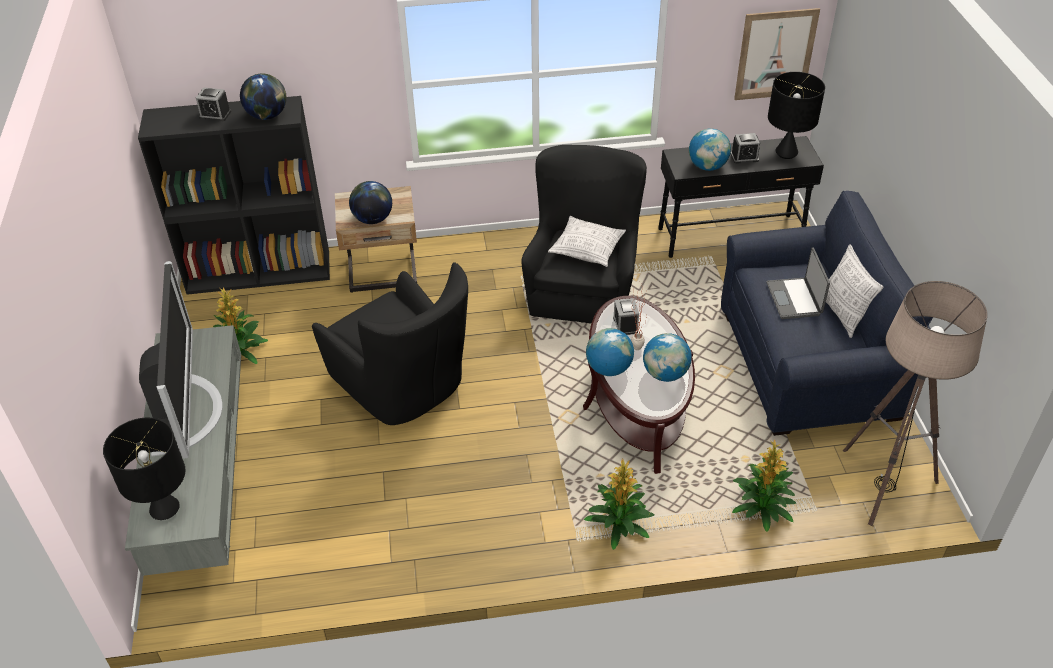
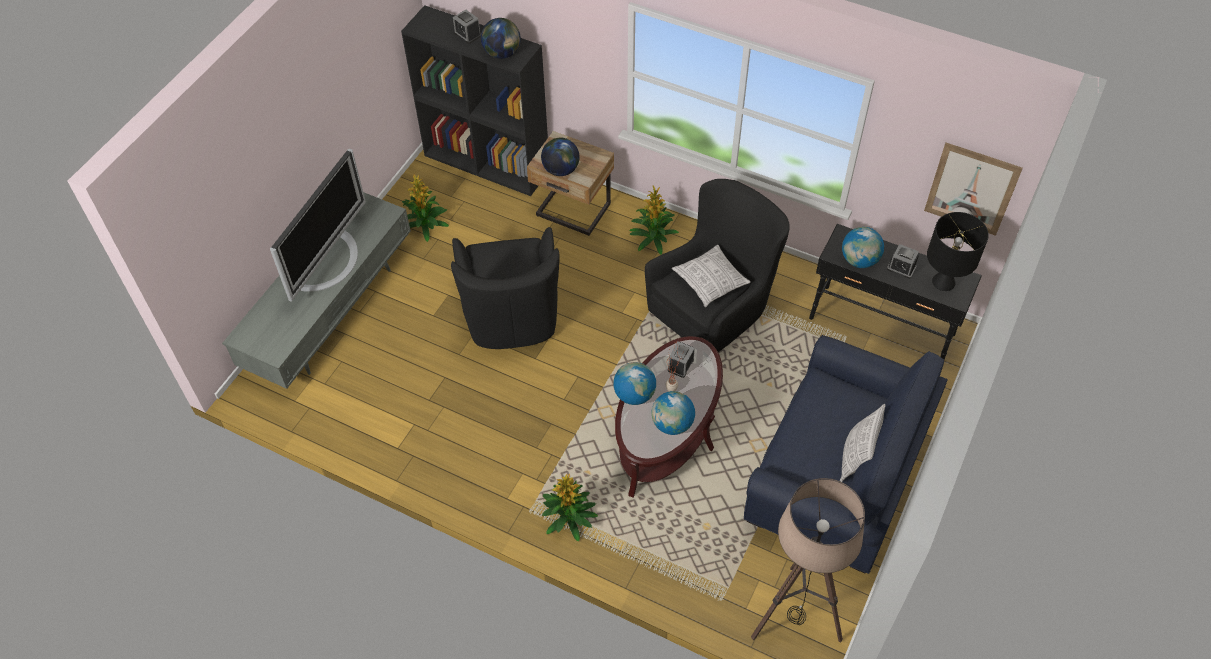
camera: 35 degrees right, 10 degrees up
black table lamp [103,418,185,520] -> none
potted plant [732,439,796,532] -> potted plant moved to [629,186,679,255]
laptop [766,247,830,319] -> none

